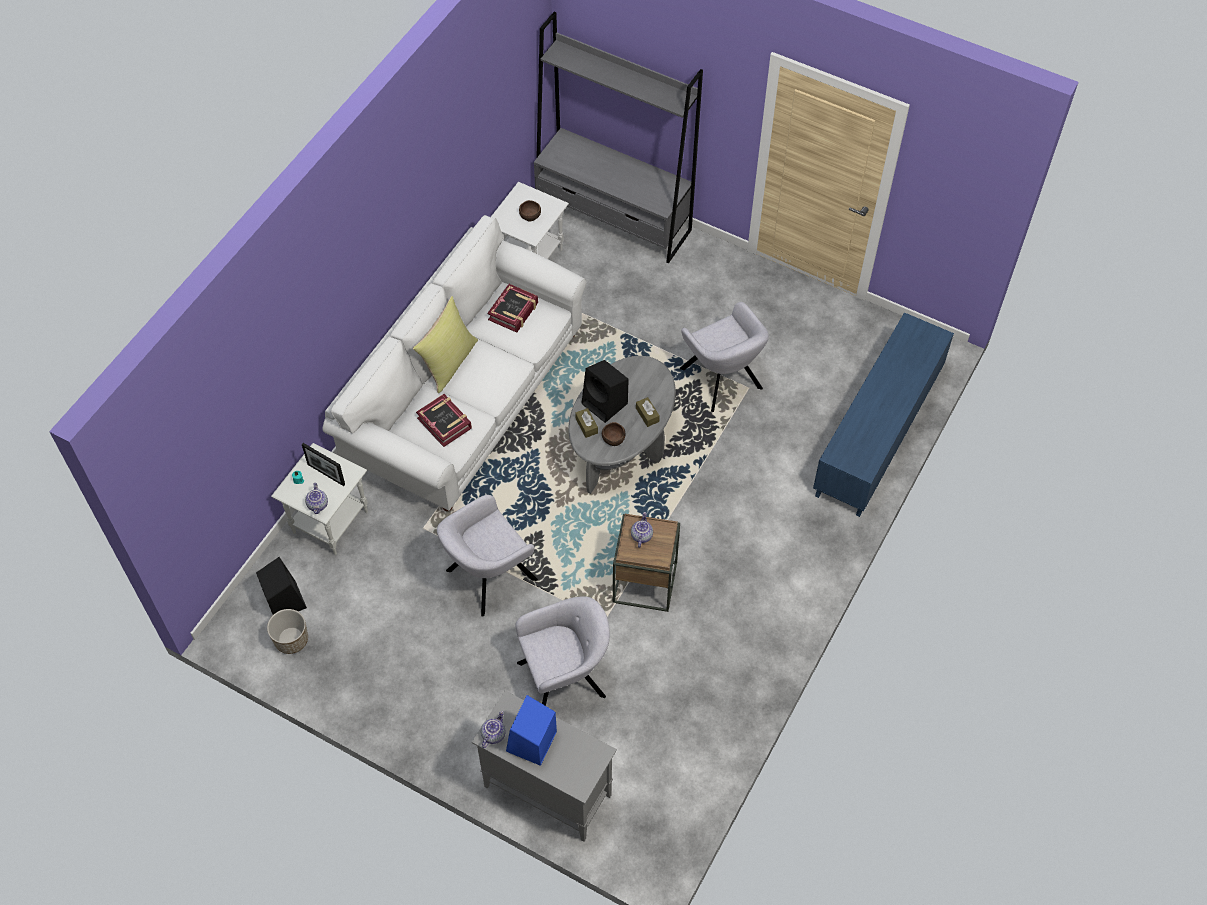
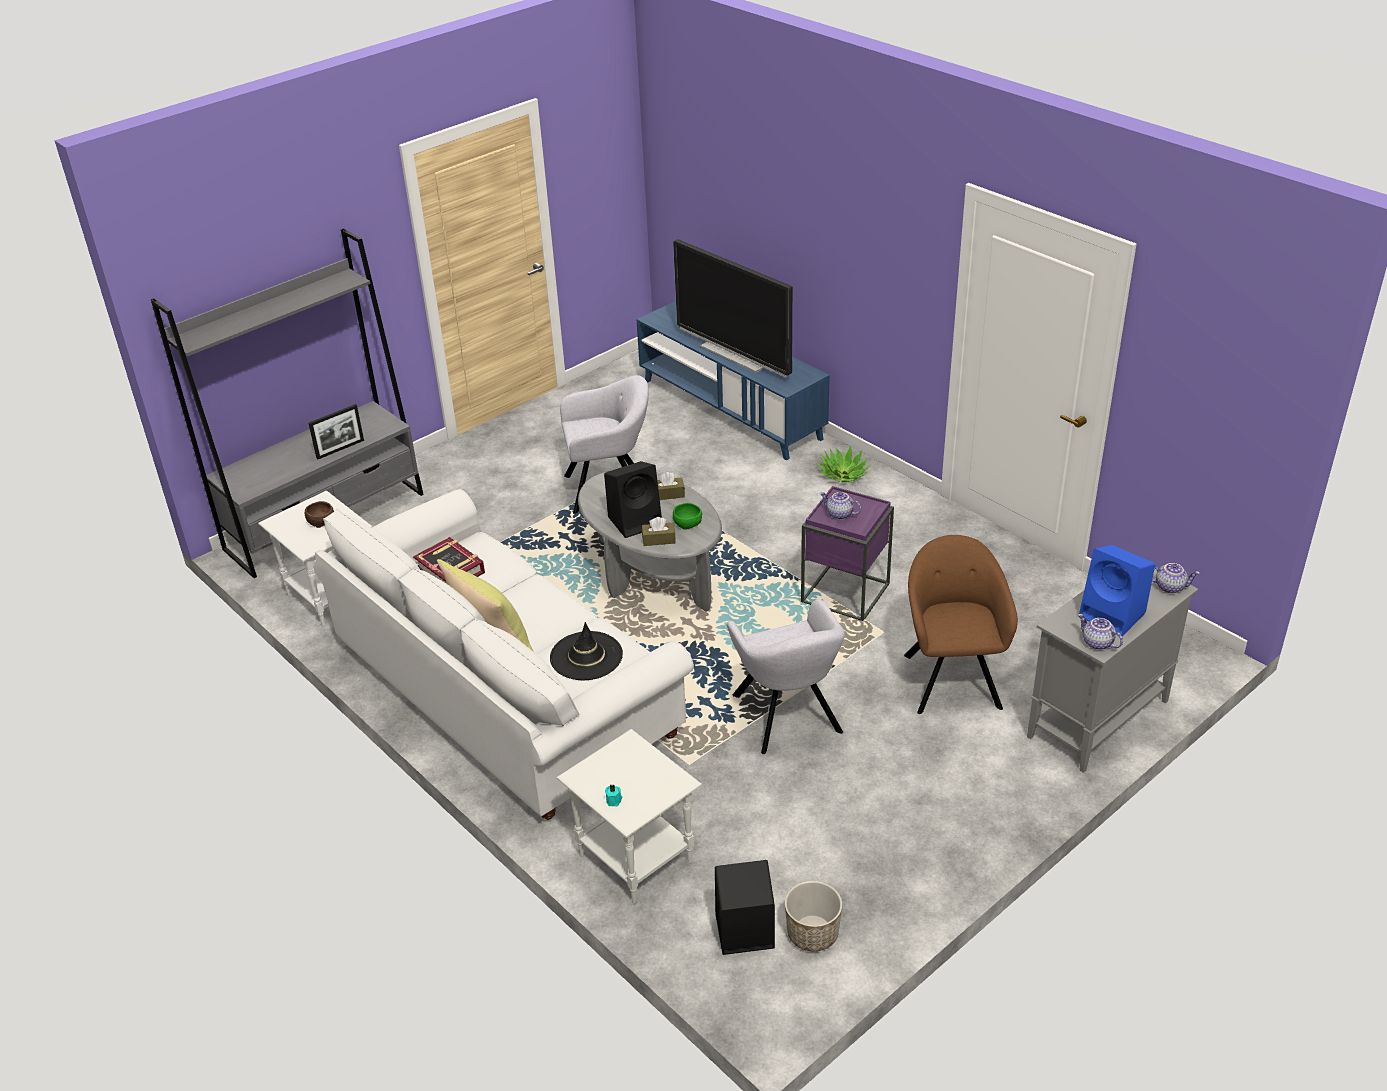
camera: 70 degrees left, 20 degrees down
picture frame [302,443,345,486] -> picture frame moved to [309,404,364,459]
teapot [305,483,328,514] -> teapot moved to [1152,563,1200,593]
book [416,394,472,447] -> black hat [550,622,623,680]
grey armchair [515,596,610,706] -> brown armchair [904,535,1018,714]
brown bowl [602,422,626,446] -> green bowl [673,503,702,529]
brown side table [613,514,680,612] -> purple side table [801,486,894,621]
none -> television [673,239,793,377]
none -> potted plant [816,446,871,482]

